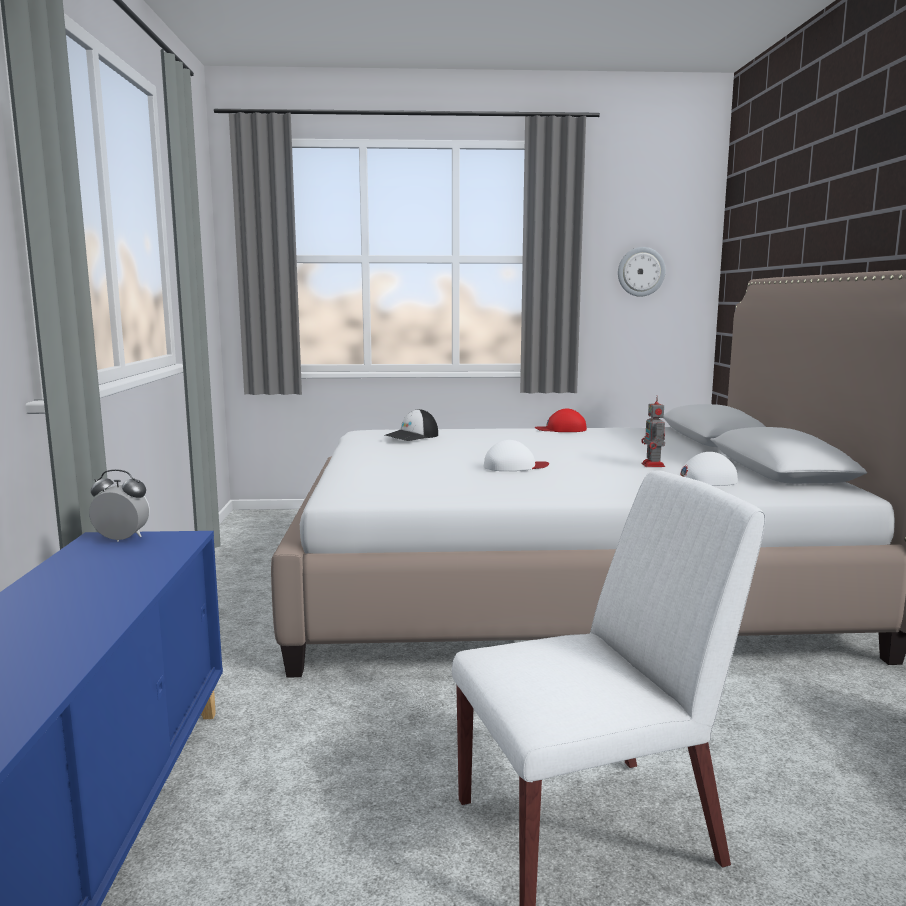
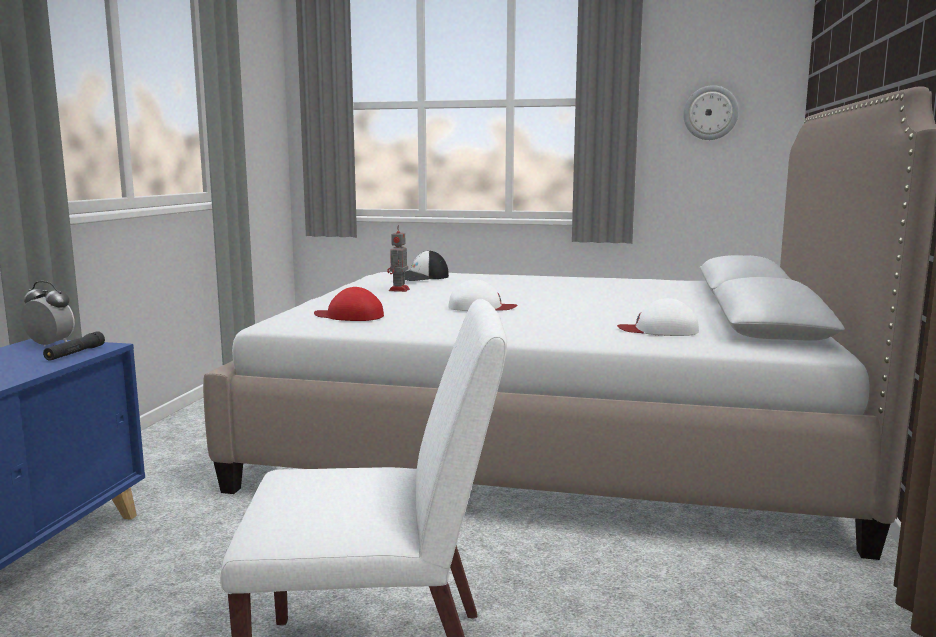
camera: 15 degrees right, 0 degrees up
red cap [535,408,587,432] -> red cap moved to [314,287,384,321]
toy robot [641,396,665,467] -> toy robot moved to [387,225,410,292]
none -> black flashlight [43,331,105,361]

